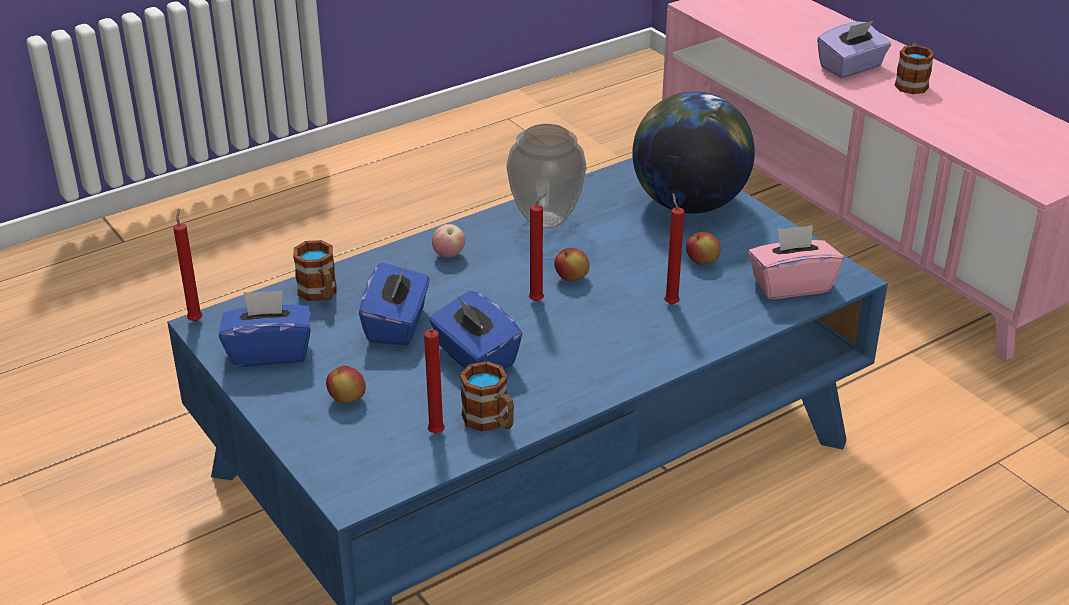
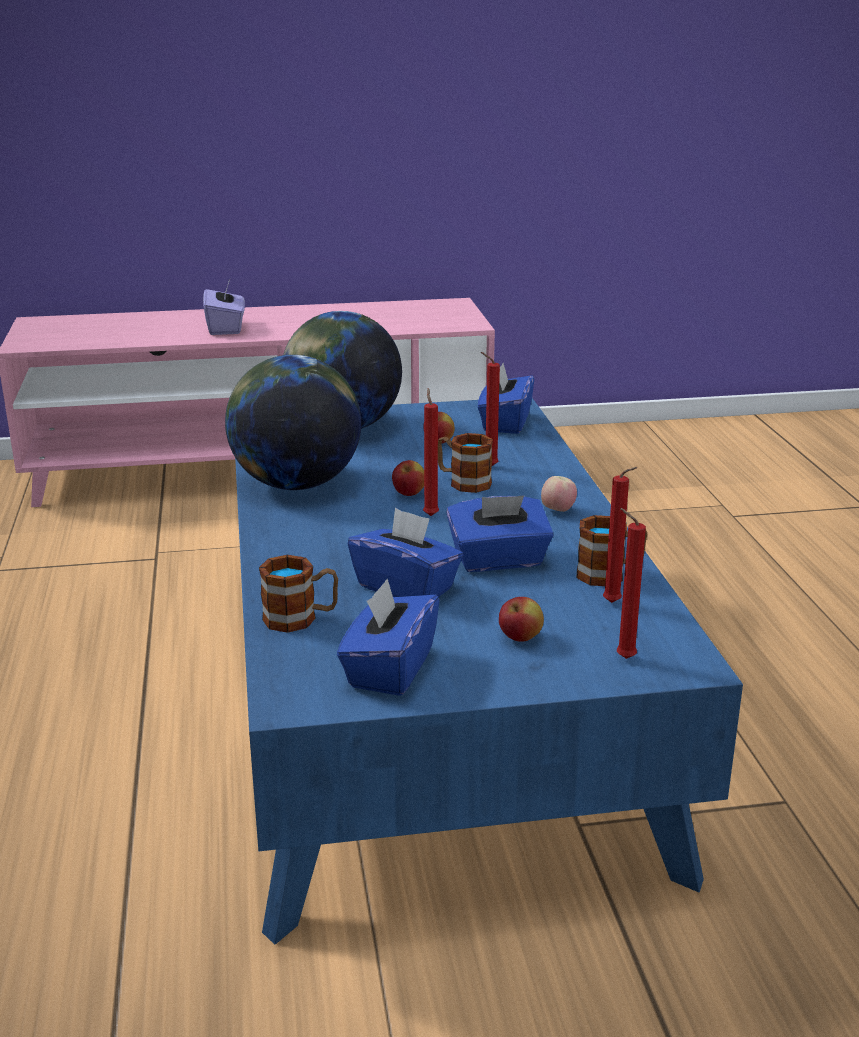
camera: 65 degrees left, 10 degrees down
red candle [173,209,203,321] -> red candle moved to [617,508,646,659]
apple [432,224,465,257] -> apple moved to [541,476,577,512]
vase [506,124,587,229] -> globe [225,355,361,490]
pink tissue box [748,225,844,299] -> blue tissue box [478,363,534,434]
mug [894,43,935,94] -> mug moved to [438,433,493,493]

